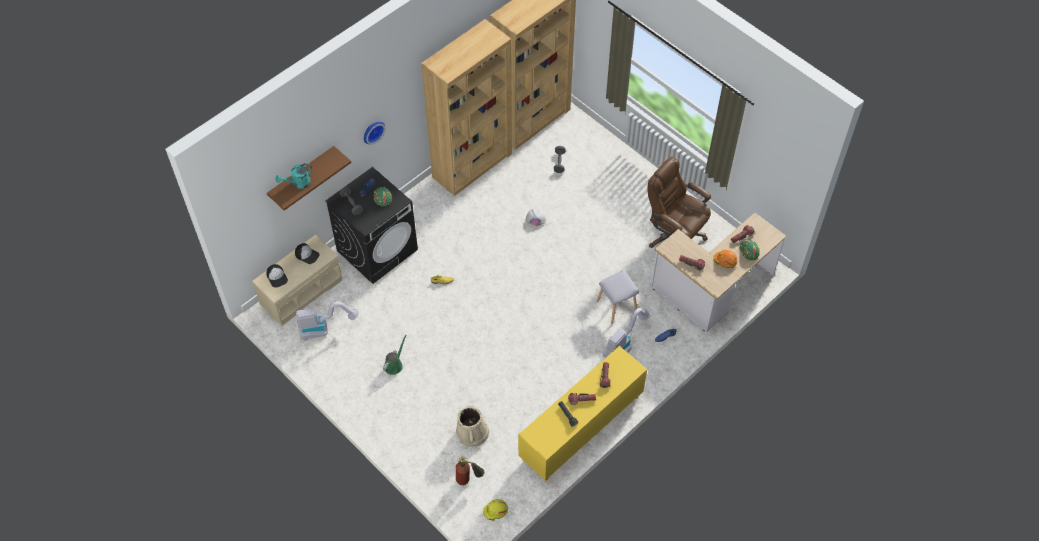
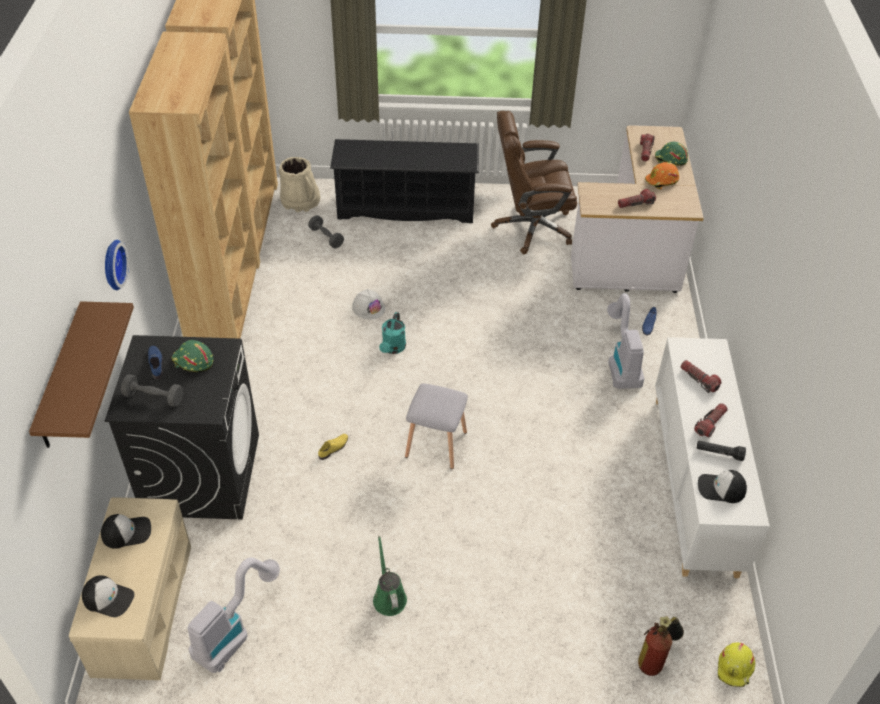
camera: 45 degrees left, 10 degrees down
turquoise watering can [276,163,312,189] -> turquoise watering can moved to [379,312,406,354]
beige bucket [456,406,489,447] -> beige bucket moved to [278,157,321,212]
yellow cabinet [518,346,647,482] -> white cabinet [655,337,770,578]
grey stool [596,271,639,323] -> grey stool moved to [405,383,468,469]
none -> black shoe rack [330,139,479,223]
none -> cap [698,470,747,503]

